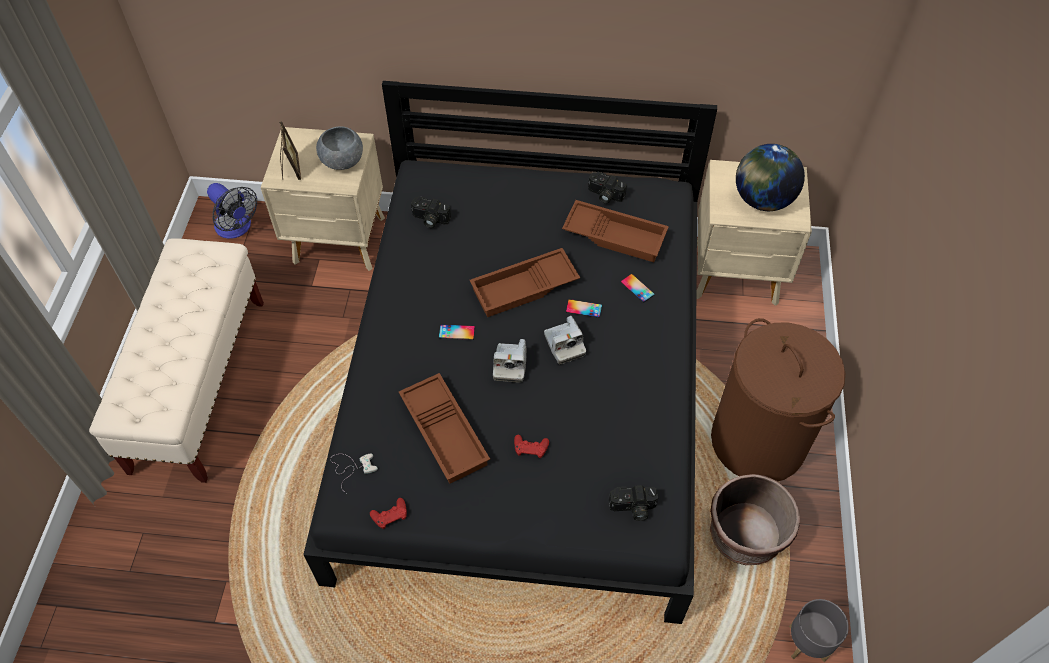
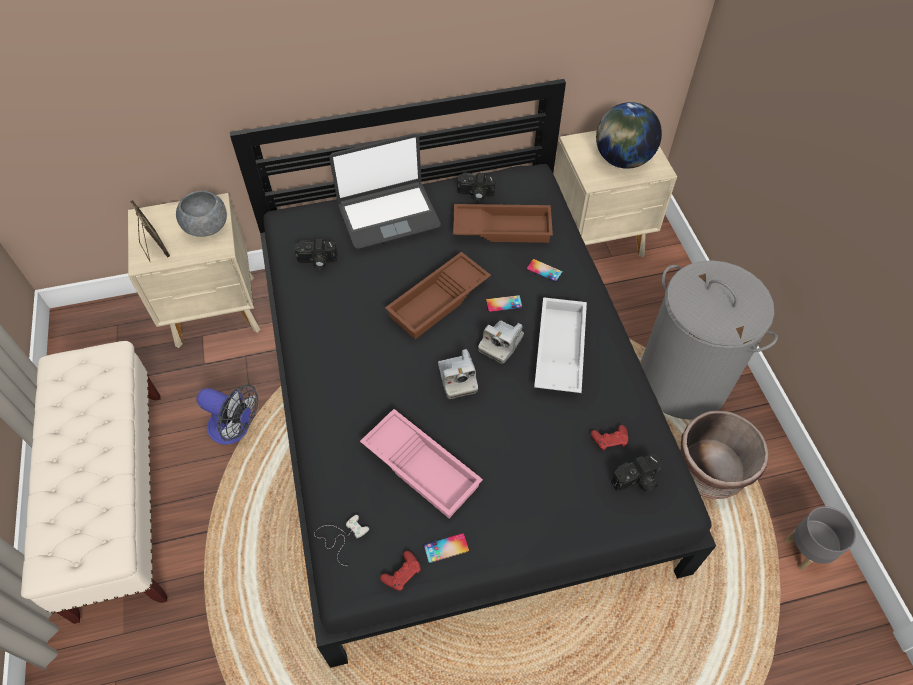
camera: 20 degrees left, 0 degrees up
fan [207,183,257,239] -> fan moved to [196,385,258,445]
brown tray [399,373,490,484] -> pink tray [360,409,483,518]
phone [439,324,475,340] -> phone moved to [424,533,469,563]
red game controller [514,435,549,458] -> red game controller moved to [591,425,628,451]
camera [544,316,586,364] -> camera turned 75 degrees clockwise [478,320,524,364]
brown laundry basket [711,318,845,481] -> grey laundry basket [640,260,778,420]
none -> laptop [330,133,441,250]
none -> white tray [534,297,587,393]

